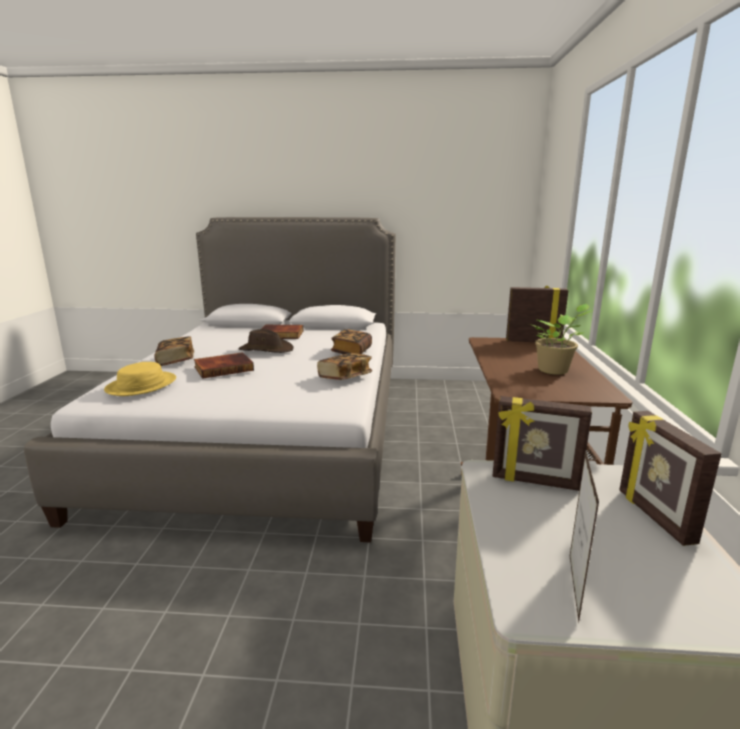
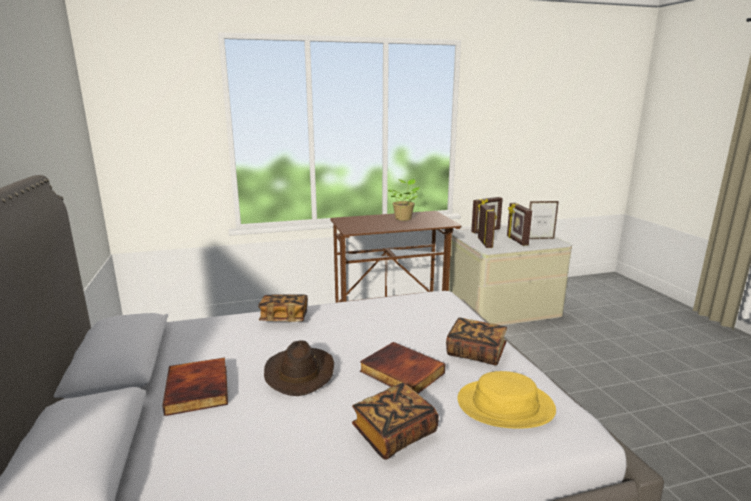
camera: 110 degrees left, 0 degrees up
book [317,353,372,380] -> book moved to [446,317,507,365]
picture frame [506,285,568,342] -> picture frame moved to [507,203,532,246]

